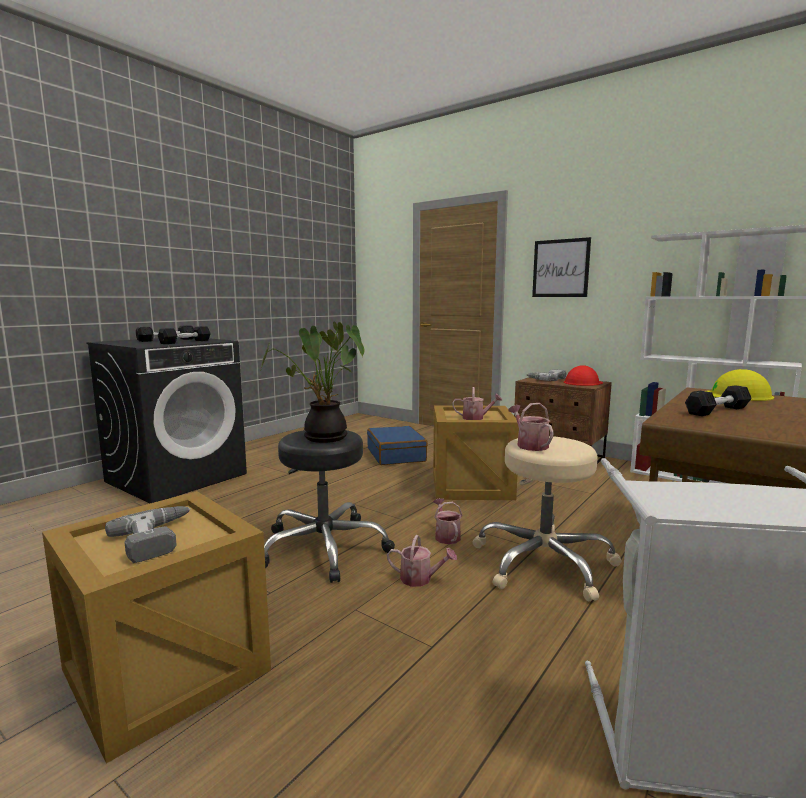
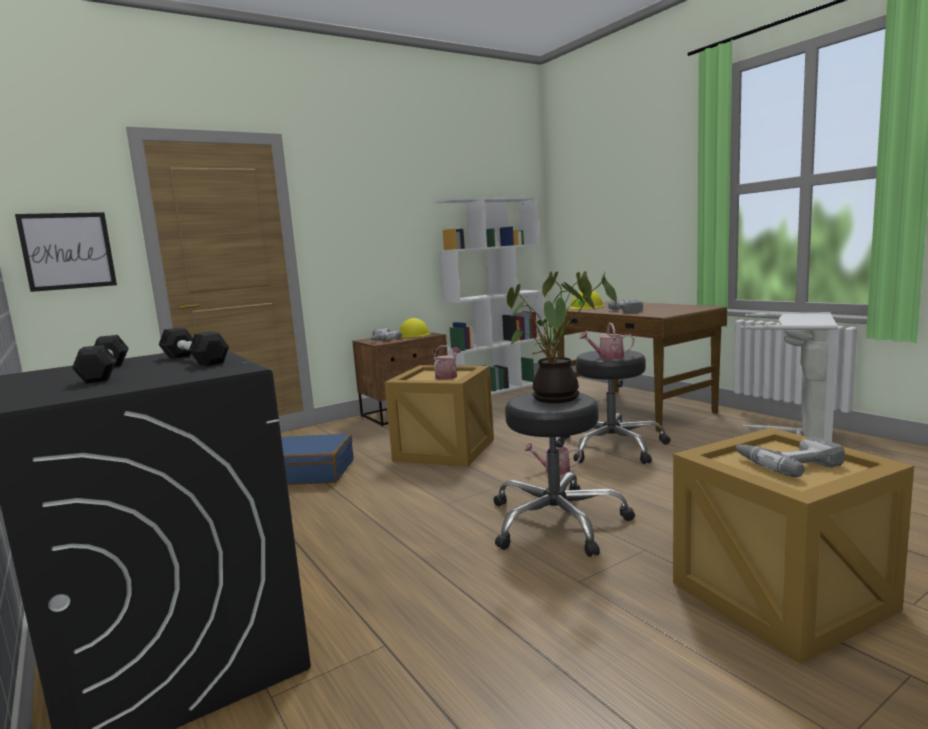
camera: 70 degrees left, 0 degrees up
watering can [387,535,457,587] -> none
beige stool [472,436,622,601] -> black stool [561,350,671,464]
picture [532,237,591,297] -> picture moved to [15,212,117,292]
red hard hat [564,365,603,386] -> yellow hard hat [400,318,431,338]
black dumbbell [685,385,752,416] -> power drill [608,300,643,313]

